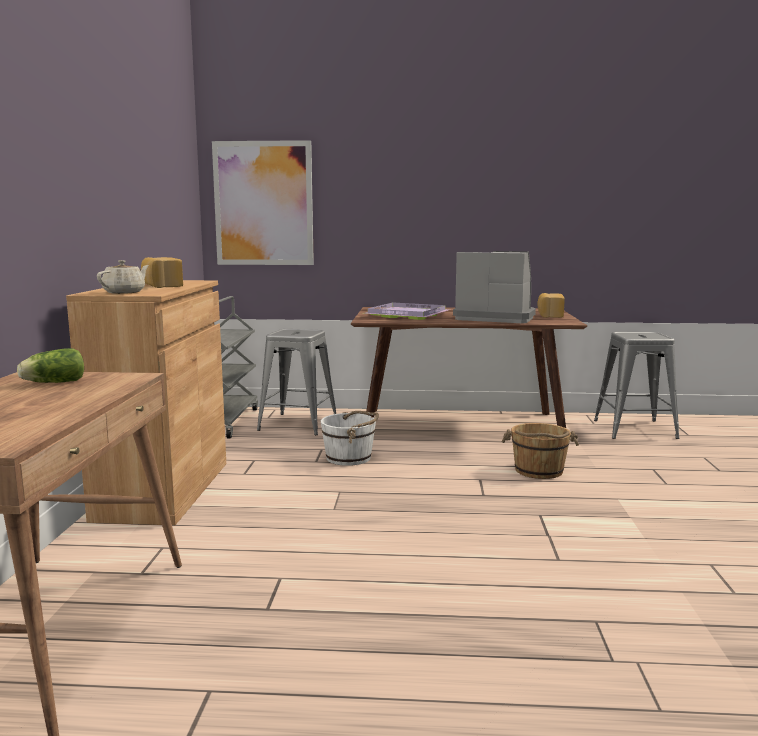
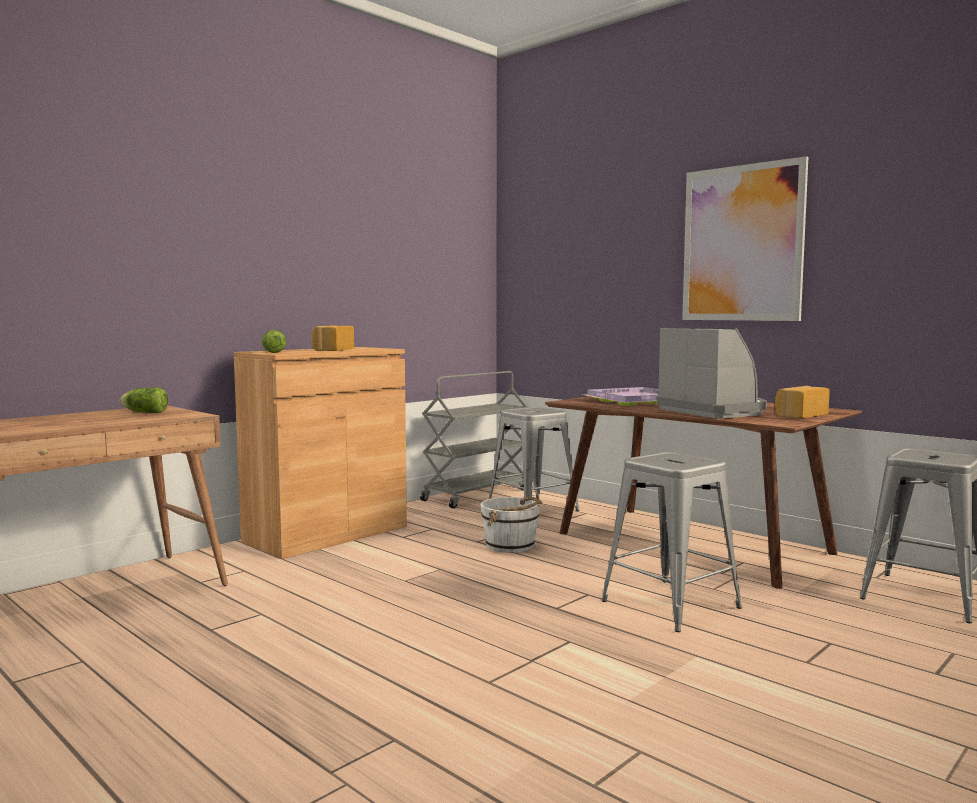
camera: 40 degrees right, 5 degrees down
beige teapot [97,260,149,294] -> lettuce [262,330,286,353]
picture [212,140,314,265] -> picture moved to [682,156,808,321]
brown bucket [502,423,579,479] -> grey stool [601,452,742,632]

